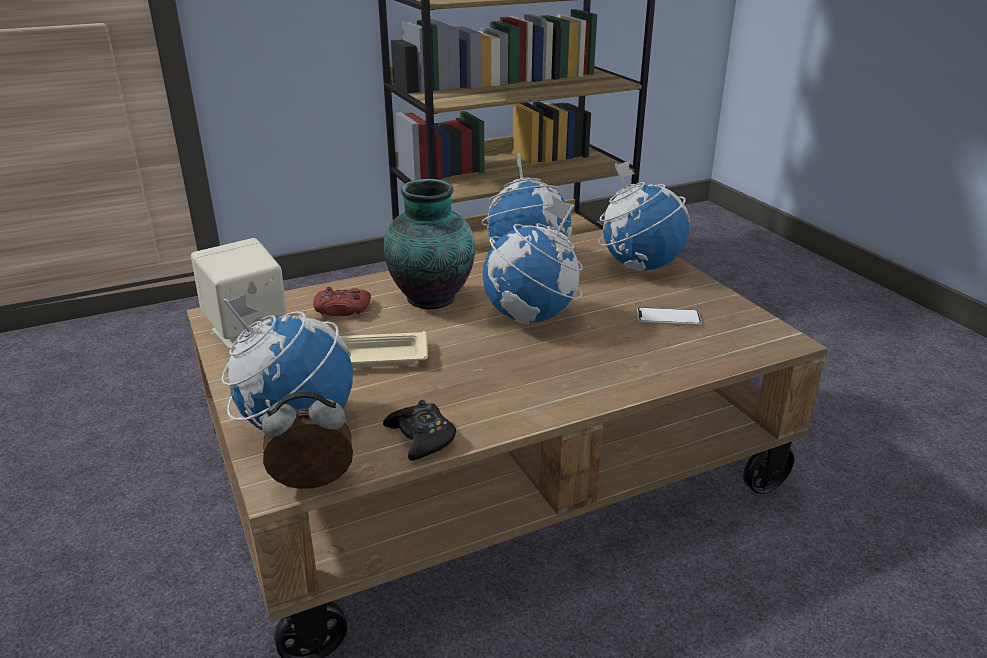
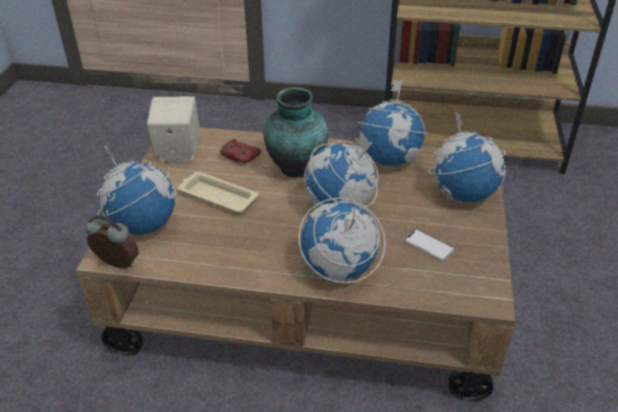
camera: 35 degrees right, 10 degrees up
black game controller [383,400,456,461] -> none
none -> globe [298,198,386,283]

